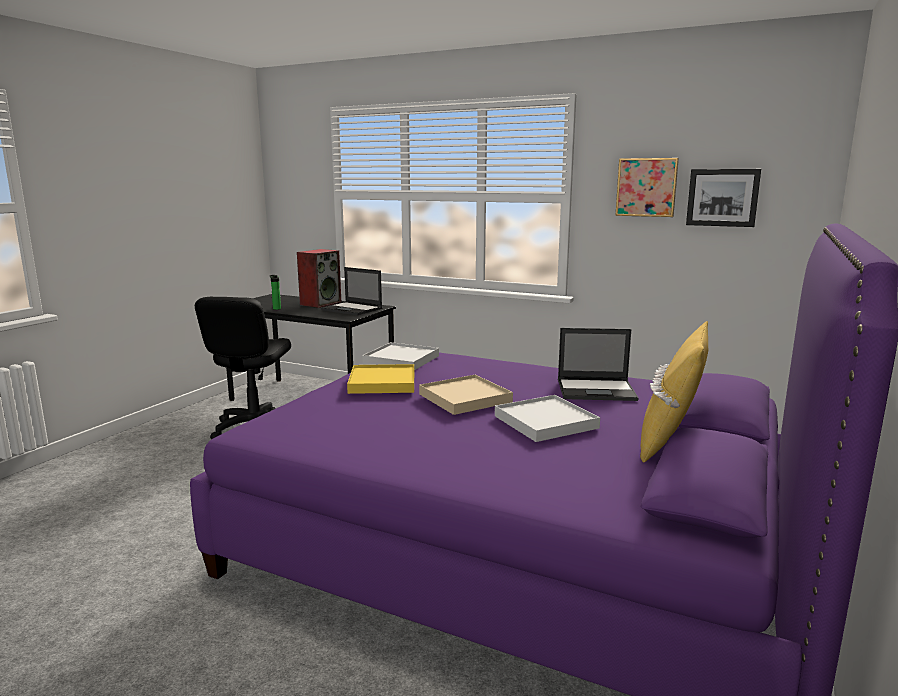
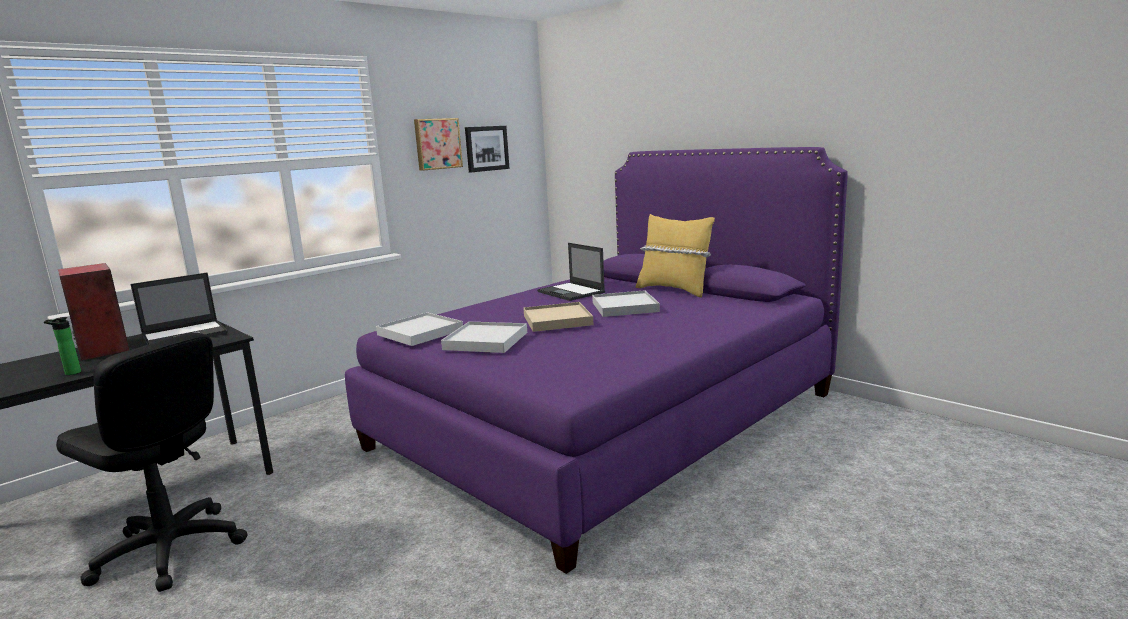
camera: 70 degrees left, 0 degrees up
yellow tray [347,364,414,394] -> white tray [441,322,527,353]
laptop [558,328,639,401] -> laptop turned 120 degrees clockwise [537,243,605,301]

